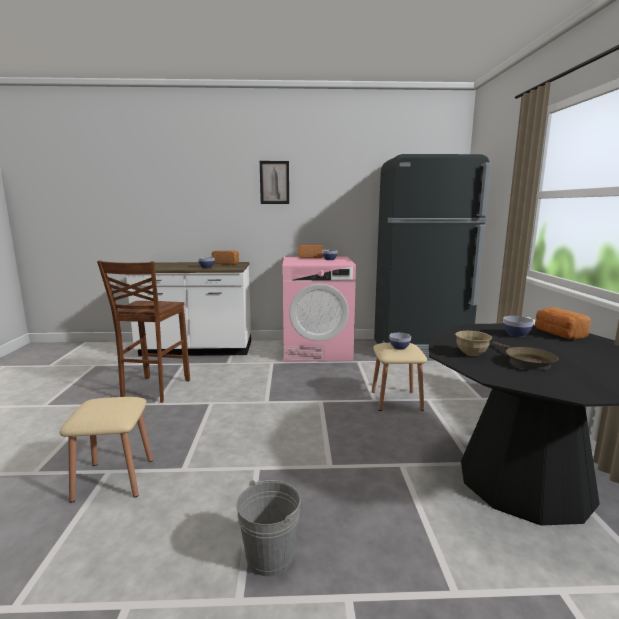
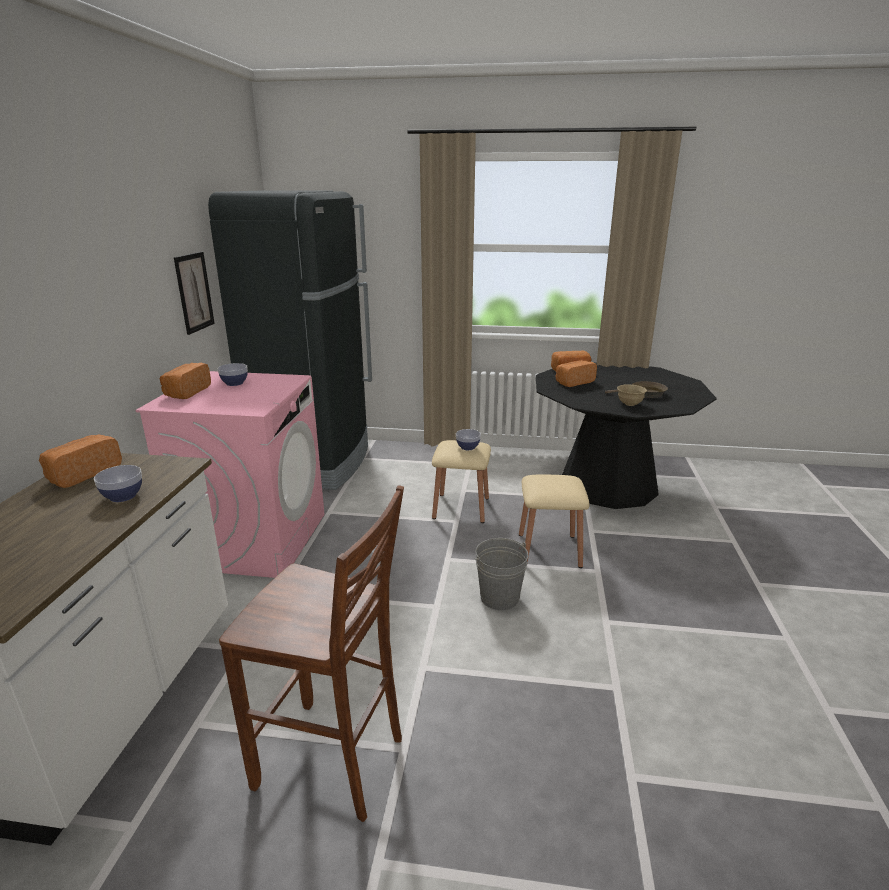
camera: 80 degrees left, 10 degrees up
beige stool [60,397,153,503] -> beige stool moved to [519,475,590,568]
grey bucket [236,480,301,576] -> grey bucket moved to [474,538,528,610]
picture [260,161,289,204] -> picture moved to [174,252,215,335]
bowl [503,316,534,337] -> bread [555,360,597,387]

